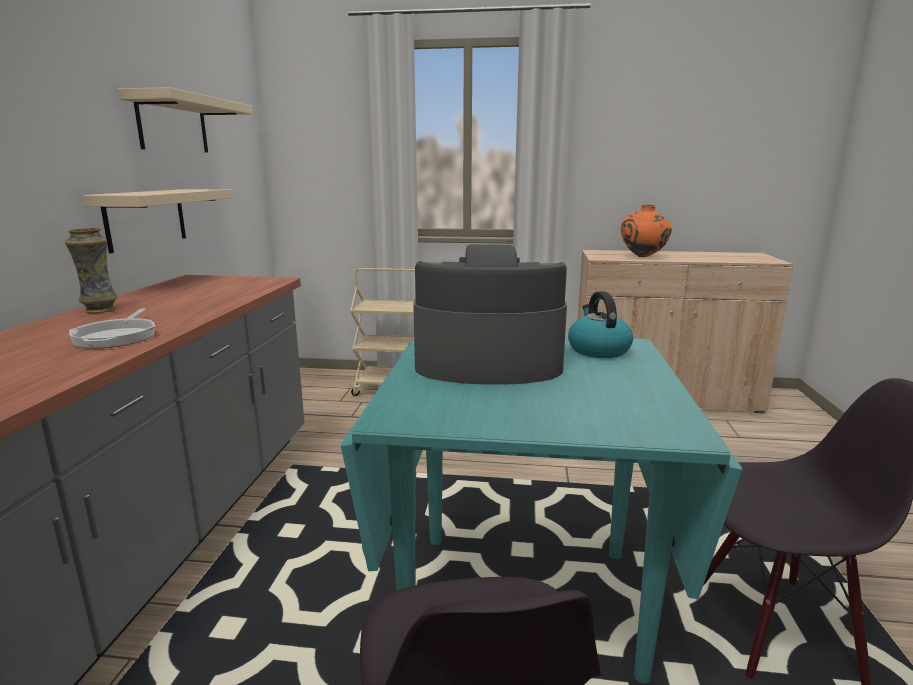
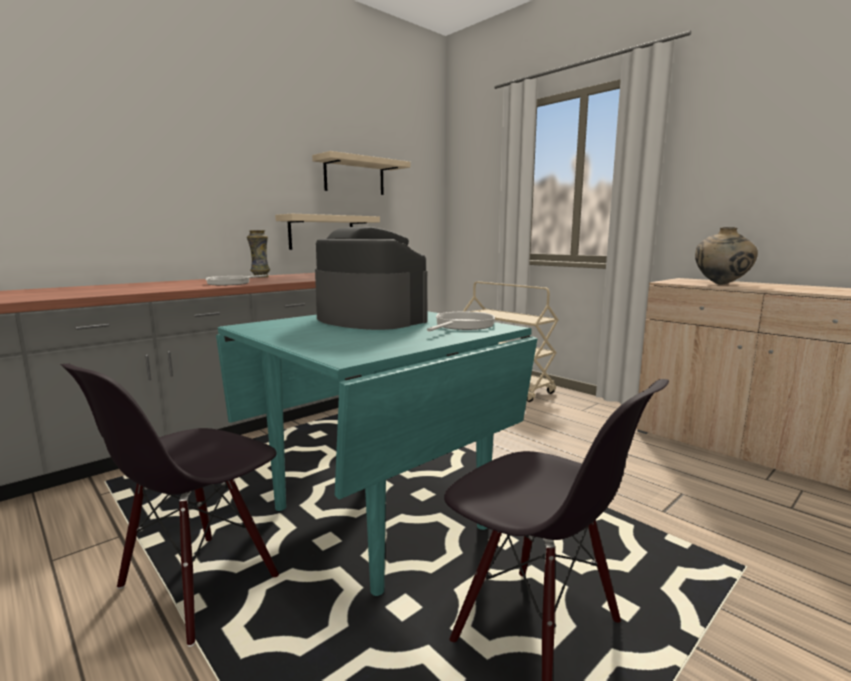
camera: 40 degrees right, 5 degrees down
kettle [568,291,633,358] -> frying pan [427,312,495,331]
orange vase [621,204,672,257] -> beige vase [695,227,758,285]

